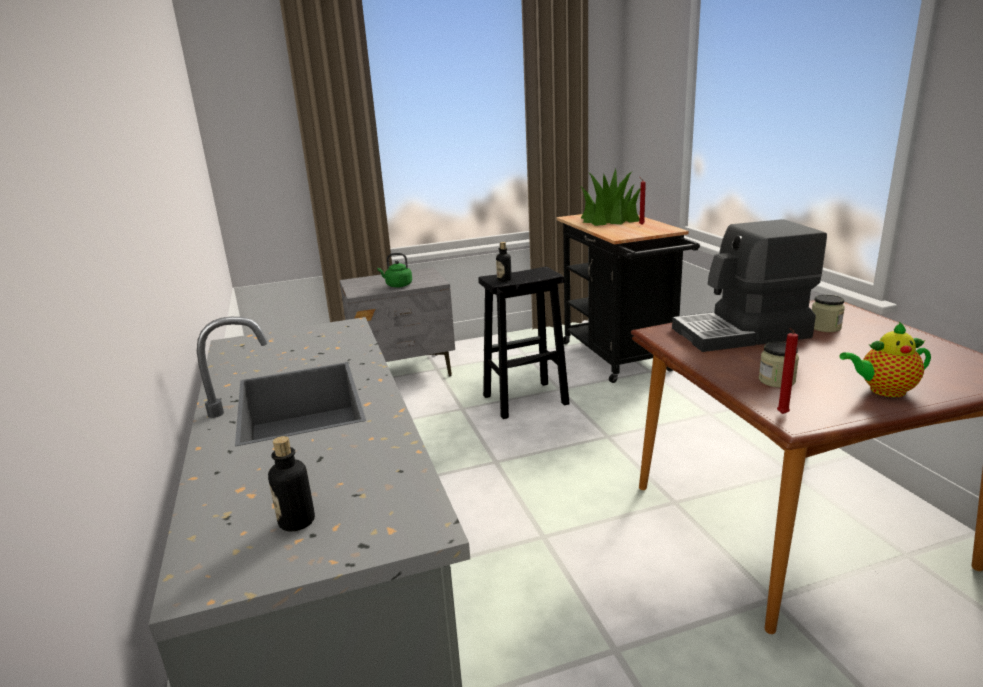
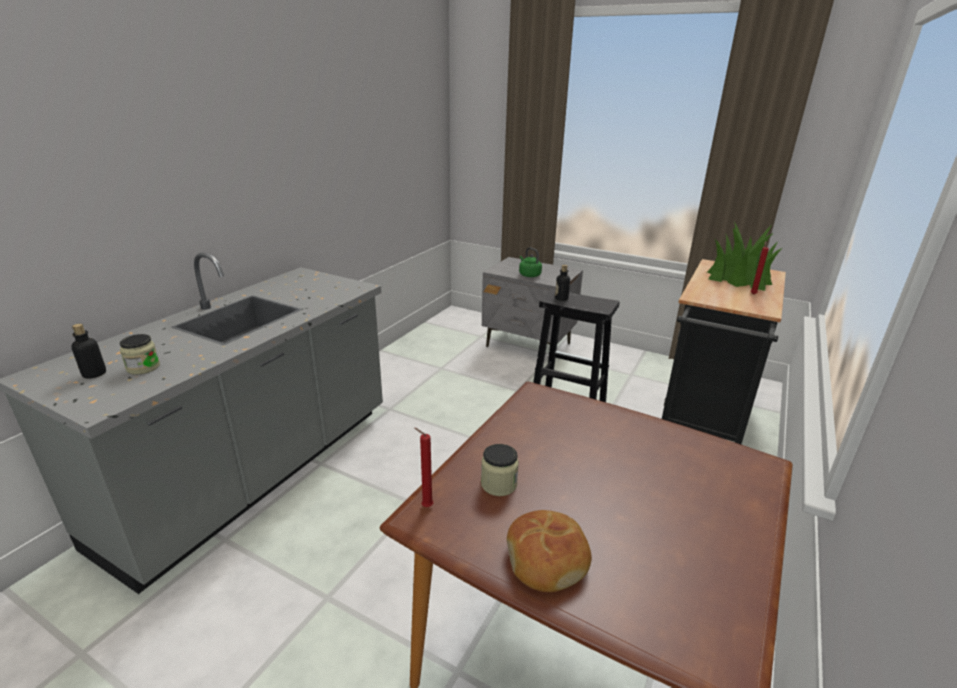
camera: 45 degrees right, 5 degrees up
coffee machine [672,219,827,352] -> none
jar [812,295,845,332] -> jar moved to [120,334,160,375]
teapot [840,322,931,397] -> bread [507,510,592,592]

